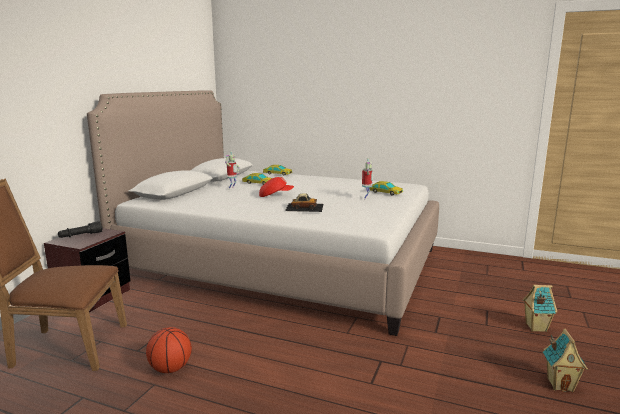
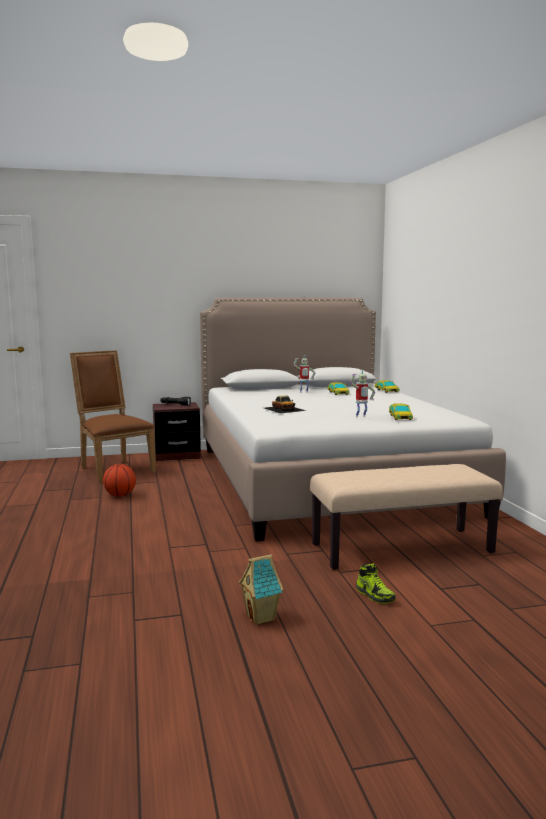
camera: 55 degrees right, 5 degrees down
red cap [259,177,294,197] -> none
toy house [523,285,557,332] -> shoe [356,563,396,604]
none -> beige bench [310,464,503,570]

